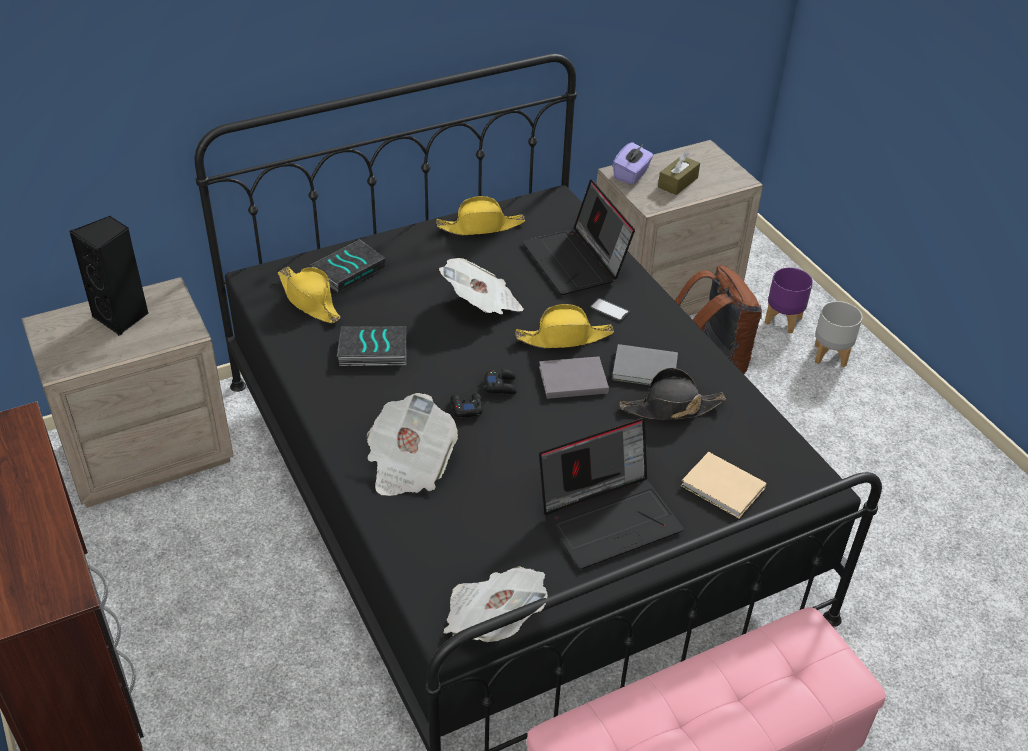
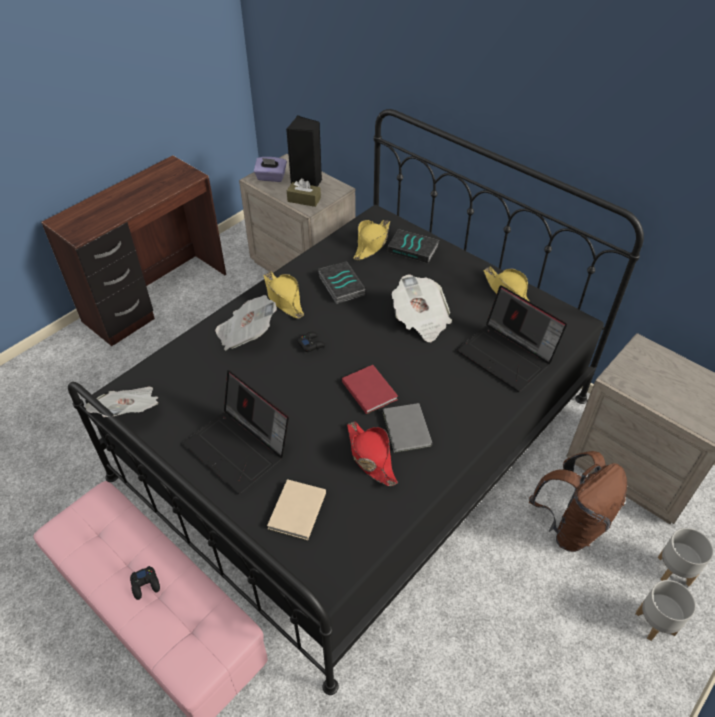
camera: 70 degrees right, 5 degrees up
black game controller [484,369,517,394] -> black game controller moved to [130,566,160,600]
yellow hat [515,304,614,348] -> yellow hat moved to [263,272,304,319]
laptop [523,179,635,295] -> laptop turned 90 degrees counterclockwise [457,285,567,392]
grey book [539,356,609,399] -> red book [342,365,398,414]
phone [589,298,630,321] -> none
purple tissue box [613,142,654,185] -> purple tissue box moved to [254,157,287,182]
black hat [619,367,726,419] -> red hat [347,422,398,486]
brown tissue box [658,152,700,195] -> brown tissue box moved to [287,178,321,207]
purple planter [765,267,813,333] -> grey planter [658,528,713,587]

